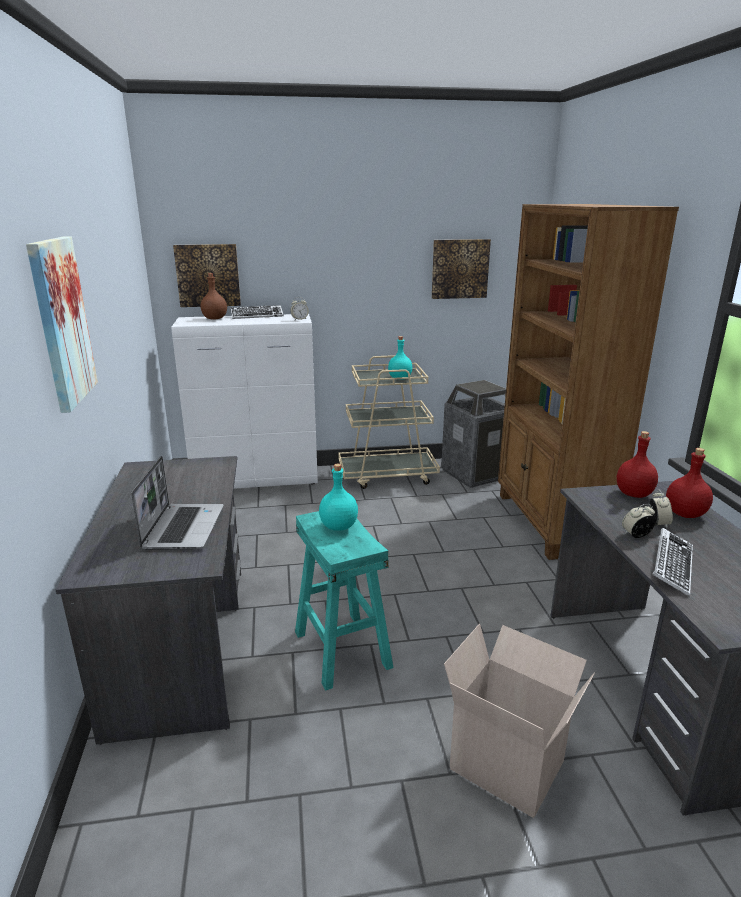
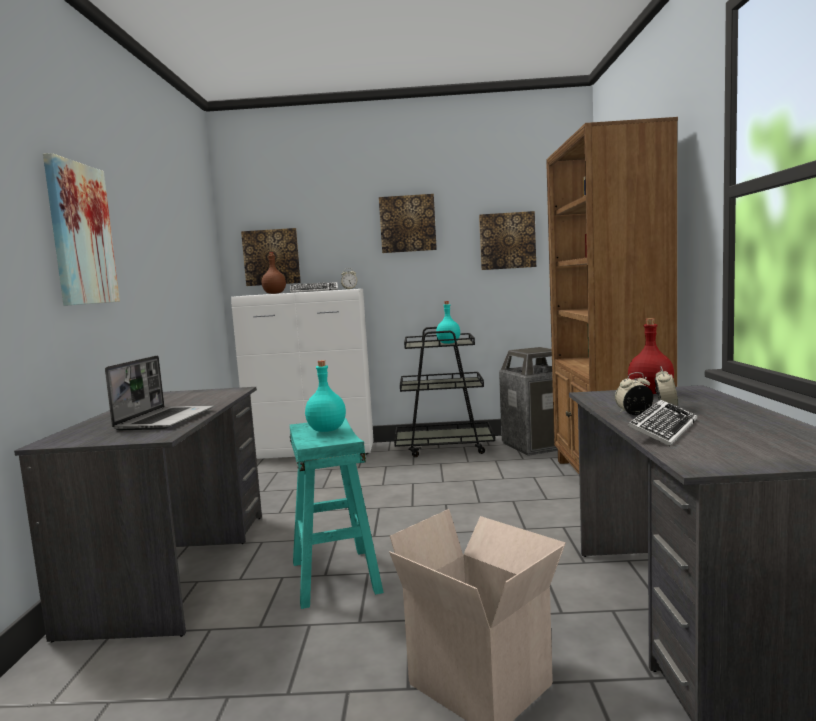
camera: 10 degrees right, 15 degrees down
beige cart [338,355,440,489] -> black cart [394,327,495,457]
red bottle [666,448,713,518] -> none
none -> picture [379,194,437,253]

